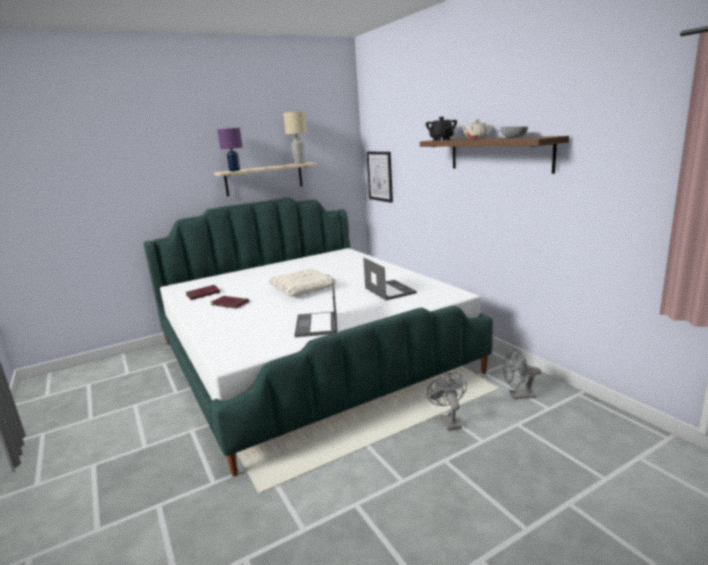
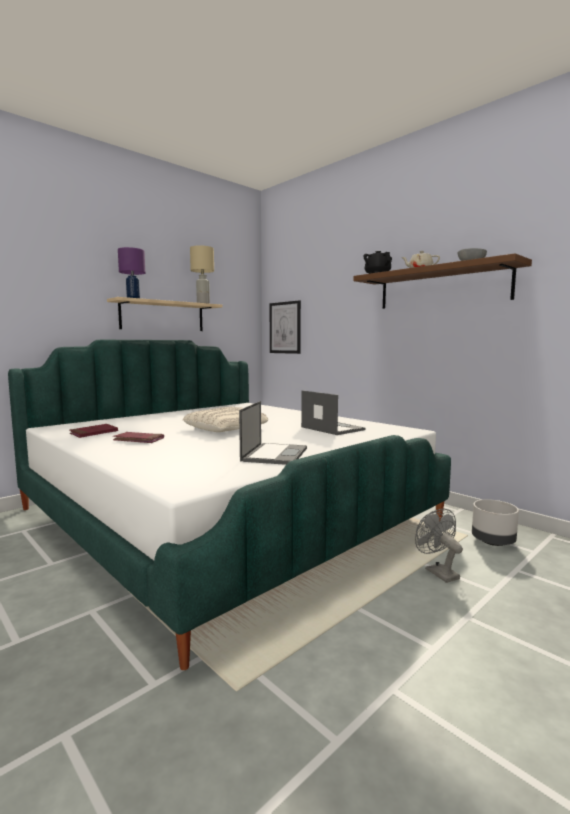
camera: 15 degrees left, 10 degrees down
laptop [295,279,337,337] -> laptop turned 150 degrees counterclockwise [239,401,307,465]
grey fan [504,349,541,399] -> grey planter [472,499,519,546]

